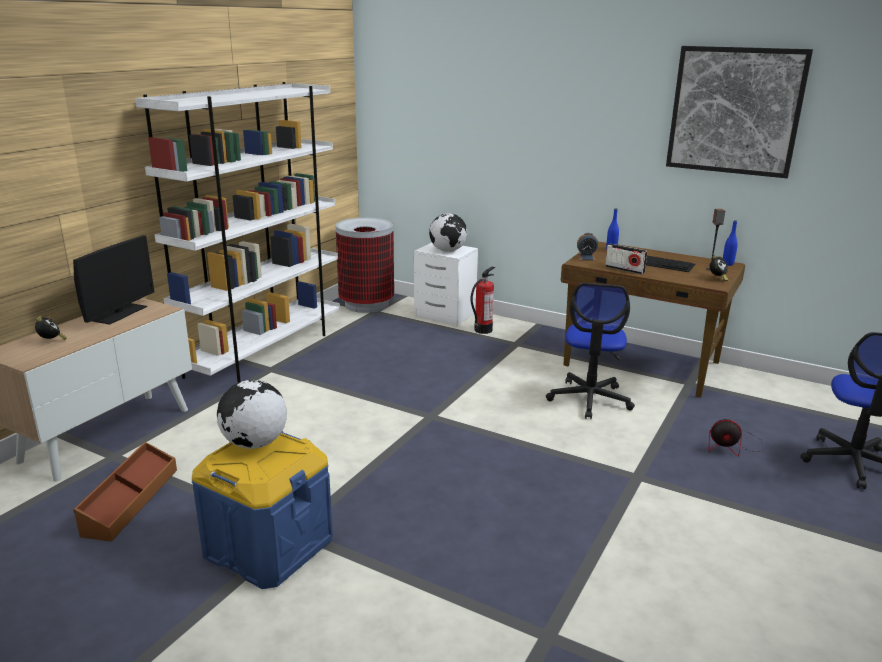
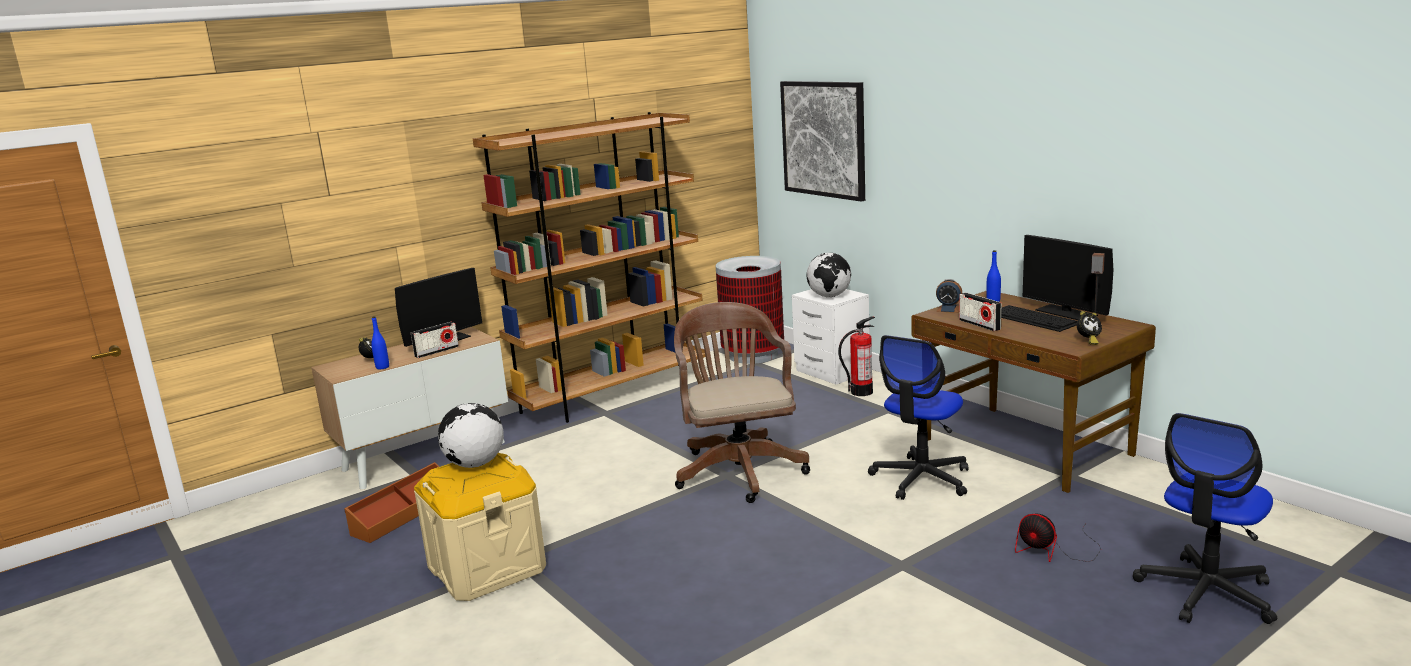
camera: 25 degrees right, 5 degrees down
white bookcase [135,82,340,383] -> brown bookcase [473,112,706,423]
blue storage box [192,431,333,589] -> beige storage box [414,453,546,601]
picture [666,46,813,178] -> picture moved to [780,81,865,202]
blue bottle [723,220,737,266] -> blue bottle moved to [371,316,389,369]
none -> radio [411,322,459,358]
none -> brown office chair [674,302,810,503]
none -> monitor [1023,235,1113,320]

